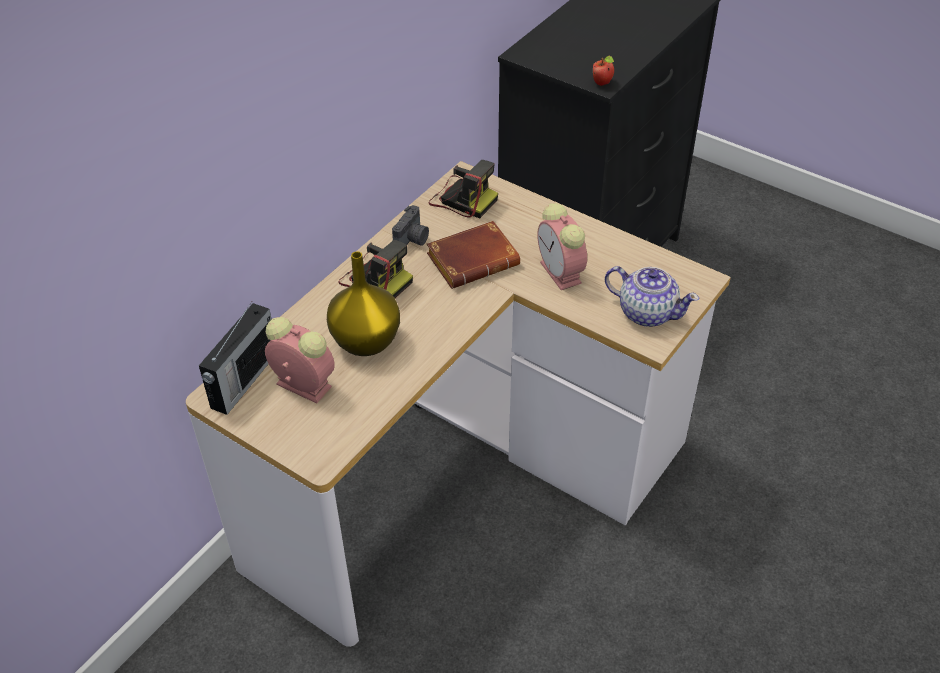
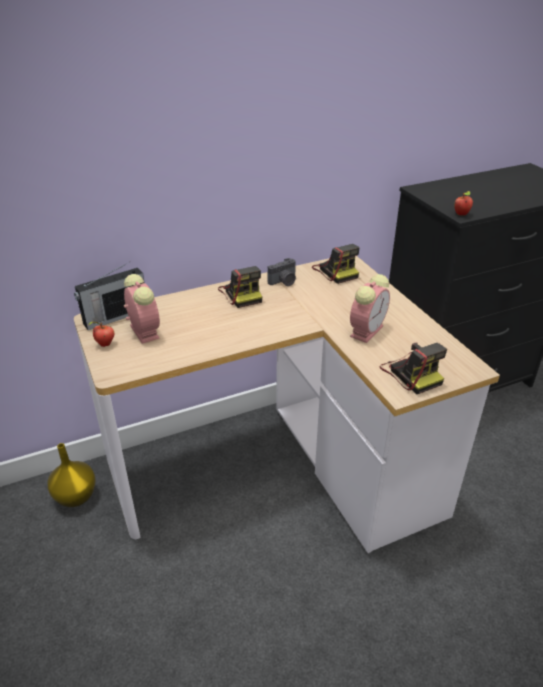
camera: 30 degrees right, 10 degrees down
yellow vase [327,251,400,356] -> yellow vase moved to [48,443,96,507]
brown book [427,221,520,289] -> none
alarm clock [537,203,587,290] -> alarm clock turned 150 degrees counterclockwise [350,274,390,343]
teapot [605,266,699,327] -> camera [380,342,447,394]
none -> apple [88,321,114,347]

